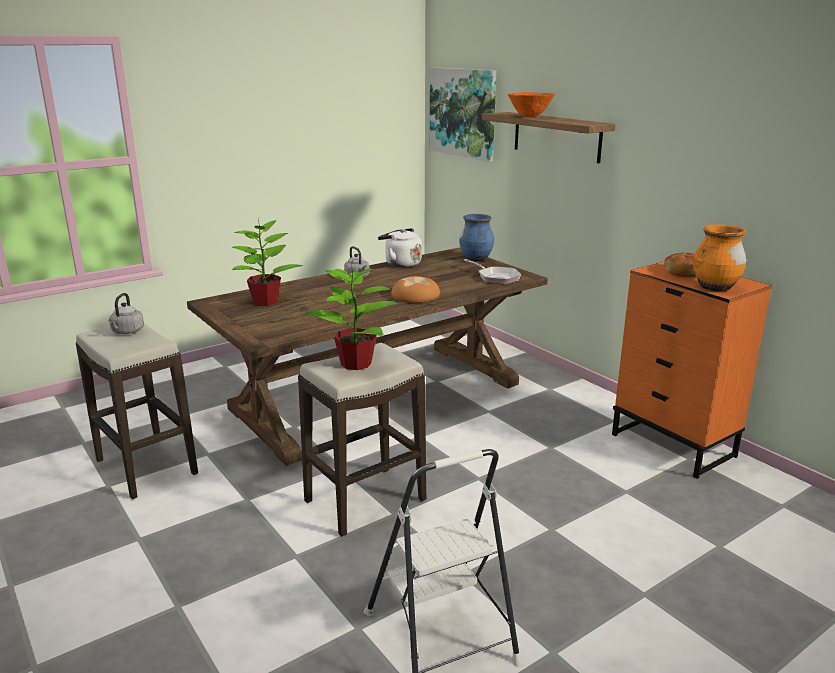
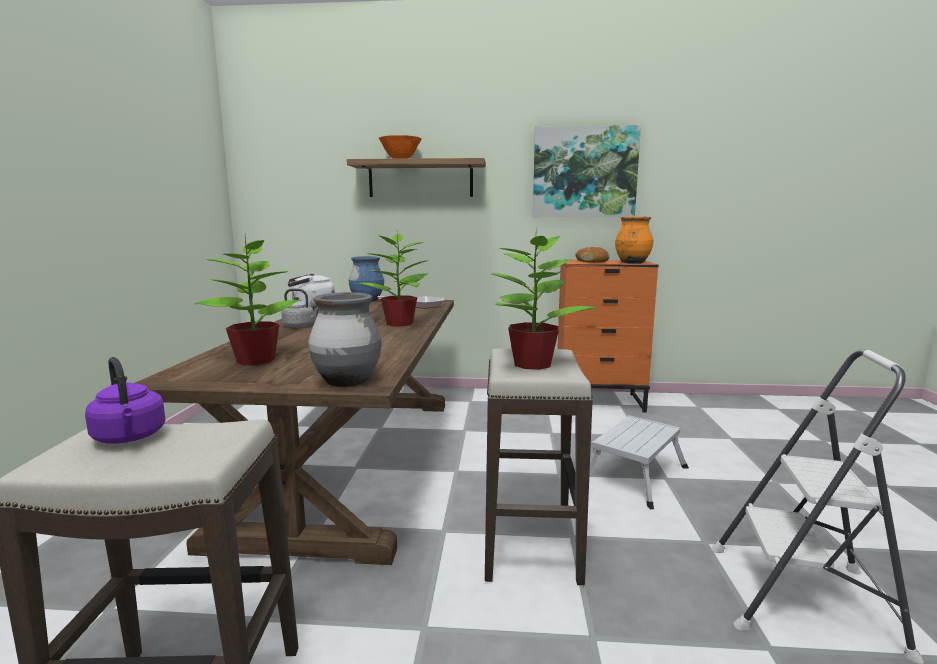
camera: 50 degrees left, 10 degrees down
grey kettle [108,293,144,334] -> purple kettle [85,357,166,444]
bread [391,276,440,303] -> potted plant [357,231,429,327]
picture [430,67,496,162] -> picture moved to [533,125,641,217]
none -> grey vase [308,292,381,387]
none -> white step ladder [590,415,689,509]

